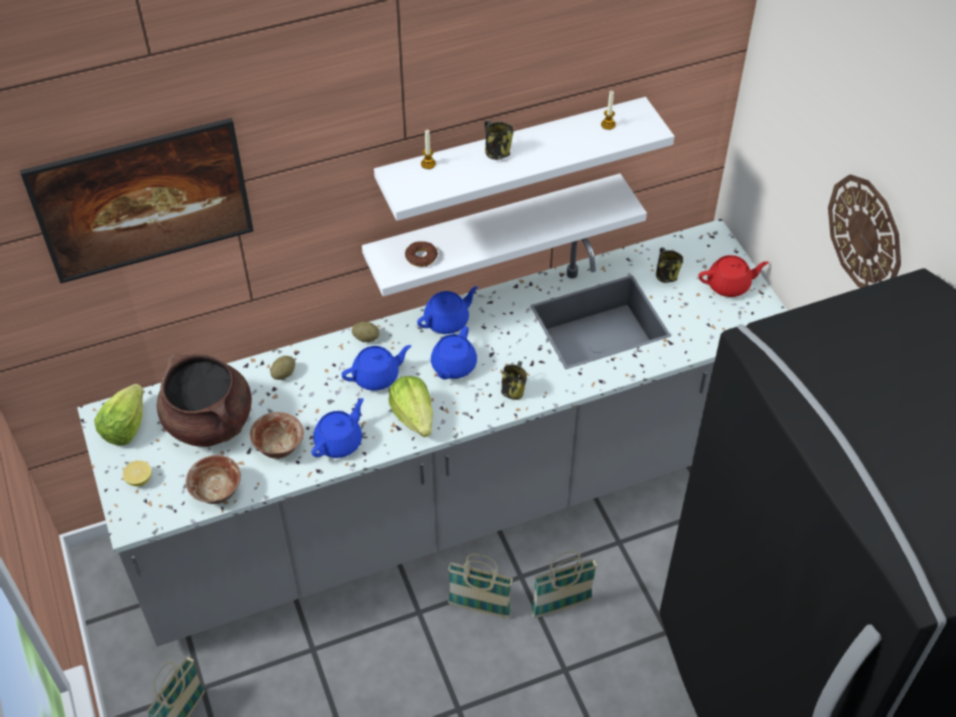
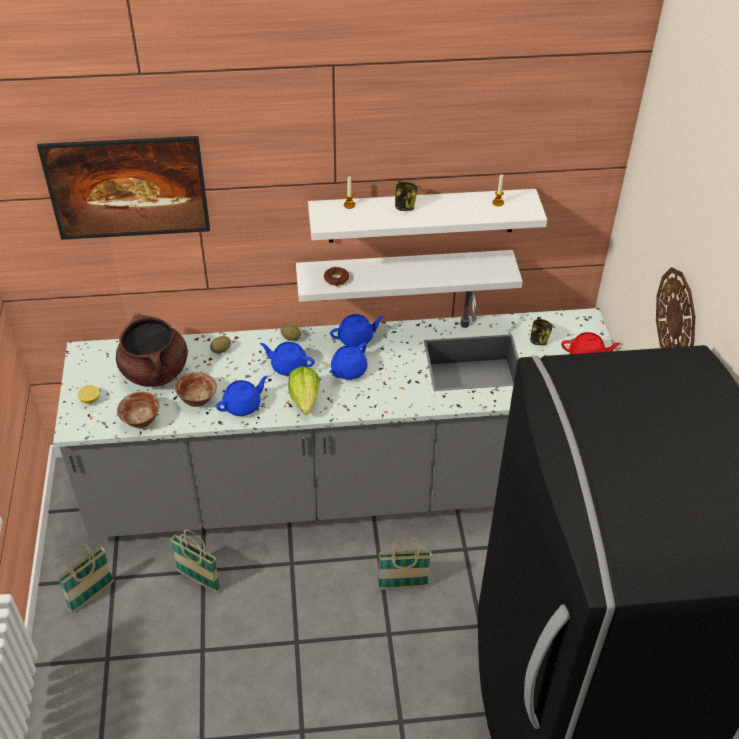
camera: 15 degrees right, 5 degrees down
lettuce [94,384,144,446] -> none
blue teapot [341,345,411,391] -> blue teapot turned 150 degrees counterclockwise [260,342,315,376]
basket [448,554,513,618] -> basket moved to [170,530,221,592]
mug [501,361,527,400] -> none

